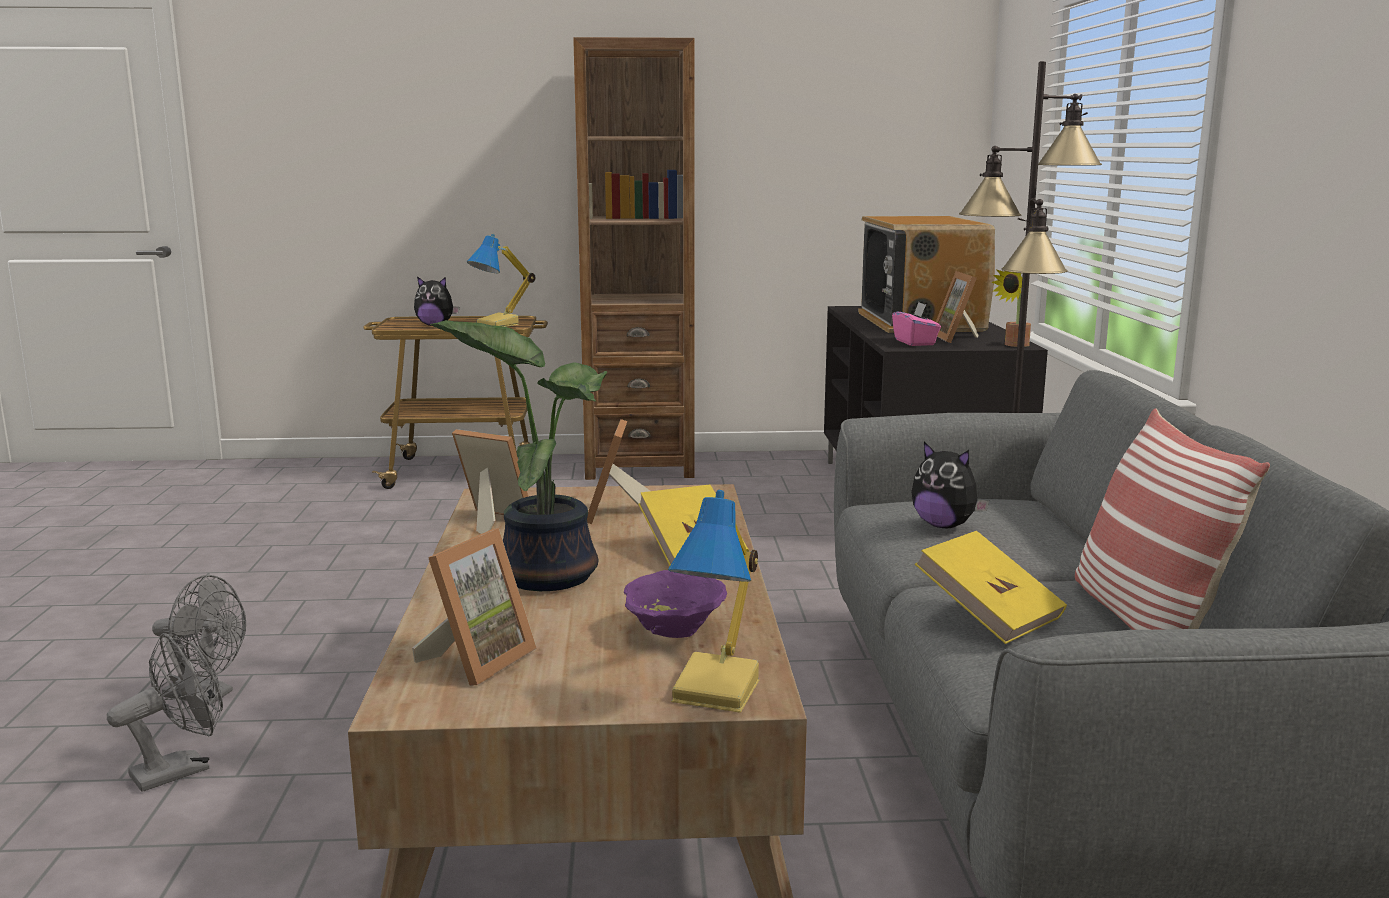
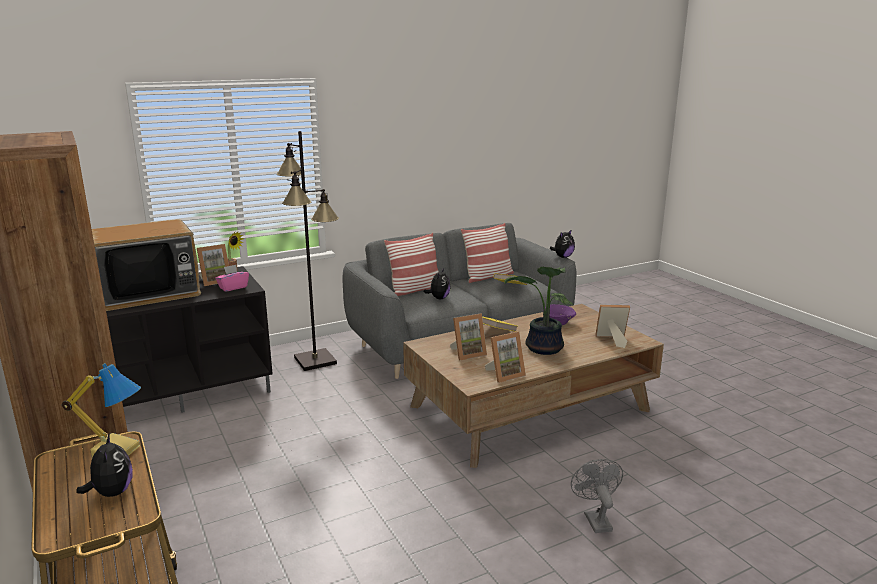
camera: 115 degrees left, 5 degrees up
grey fan [107,633,223,792] -> none
picture frame [452,429,528,534] -> picture frame turned 120 degrees counterclockwise [485,331,526,383]
table lamp [668,490,759,713] -> none
none -> pillow [384,233,439,296]
none -> plush toy [549,229,575,258]

